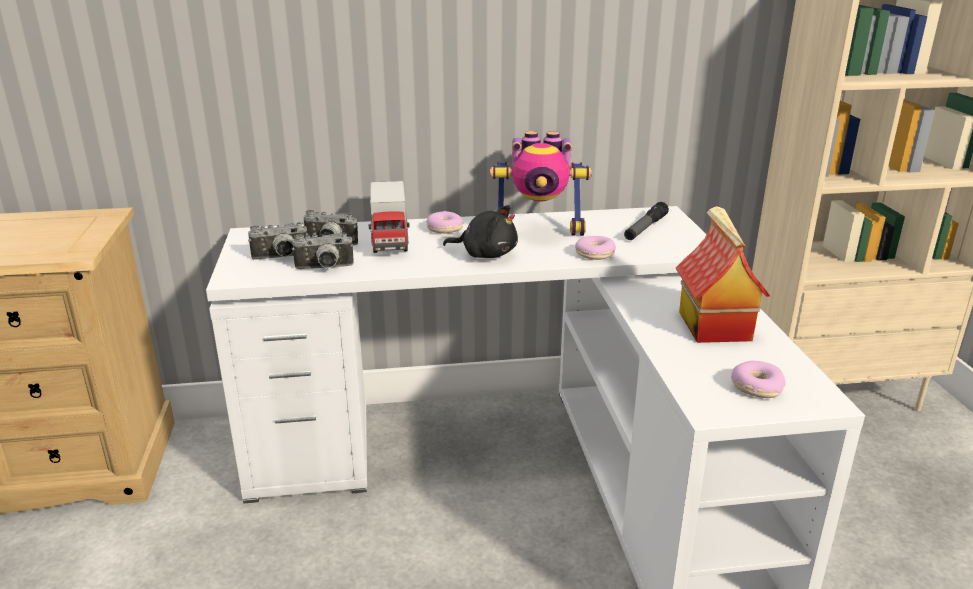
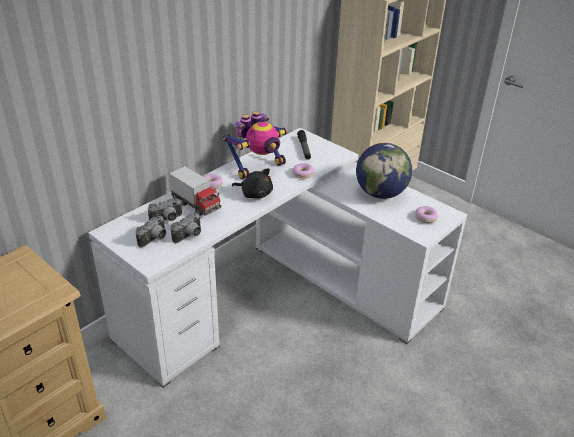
camera: 40 degrees left, 10 degrees up
black plush toy [443,205,518,258] -> black plush toy turned 45 degrees clockwise [232,168,273,199]
toy house [676,206,771,343] -> globe [356,143,412,199]

